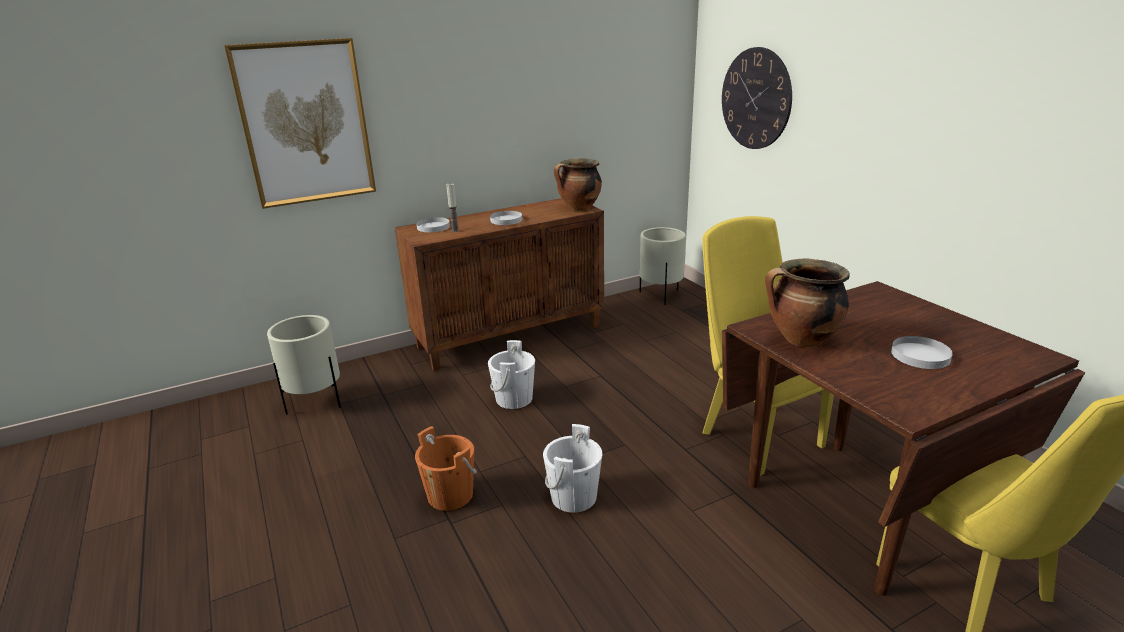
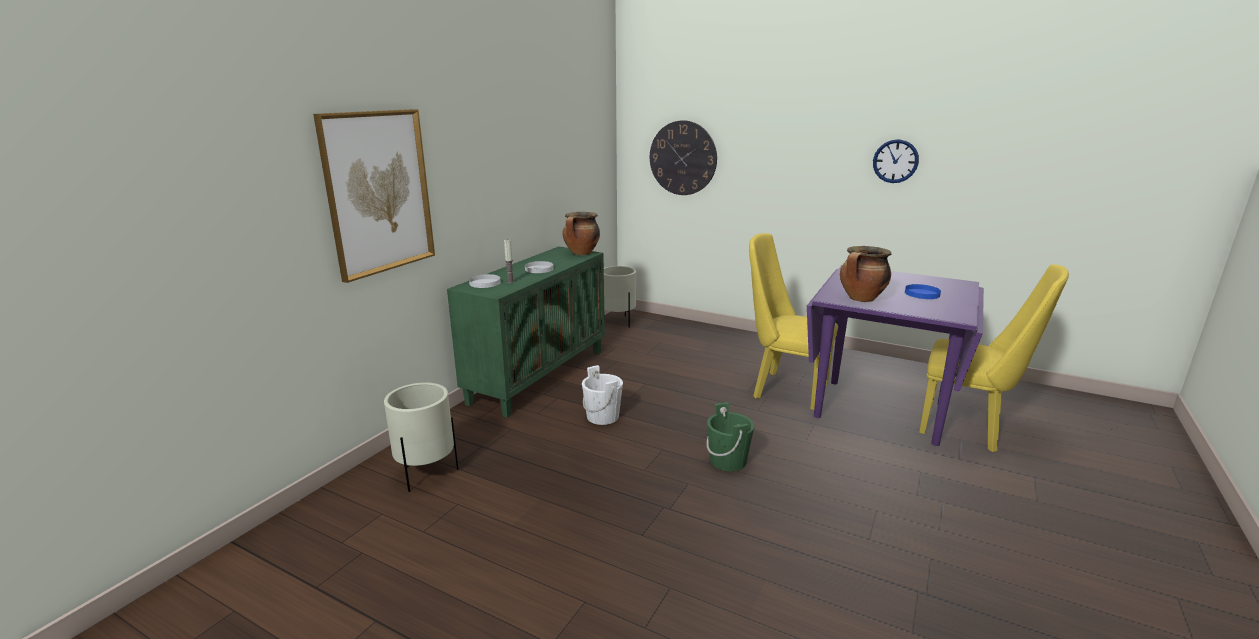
camera: 35 degrees left, 5 degrees down
brown cabinet [395,198,604,371] -> green cabinet [447,247,605,418]
orange bucket [415,426,477,511] -> none
white bucket [543,424,602,513] -> green bucket [706,402,754,471]
brown dining table [722,281,1085,596] -> purple dining table [807,265,984,446]
white plate [891,336,953,369] -> blue plate [905,284,941,299]
none -> wall clock [873,139,919,183]

